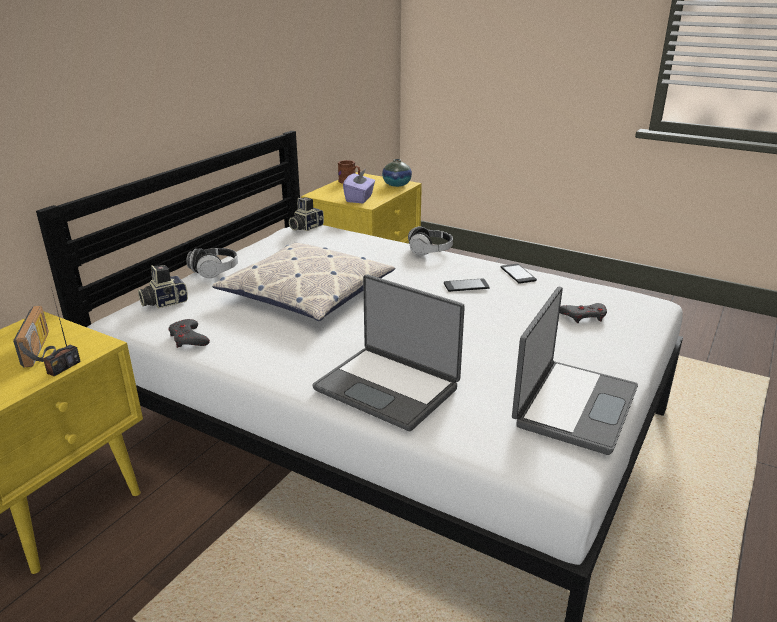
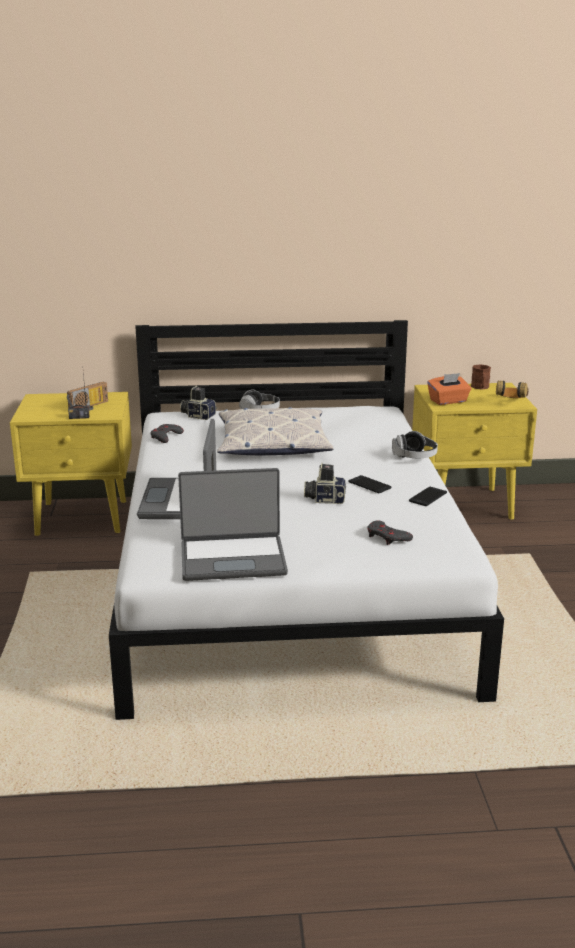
camera: 55 degrees right, 5 degrees down
camera [289,197,324,231] -> camera moved to [304,463,346,504]
purple tissue box [343,169,375,203] -> orange tissue box [427,373,471,405]
vase [382,159,412,187] -> headphones [496,381,529,398]

